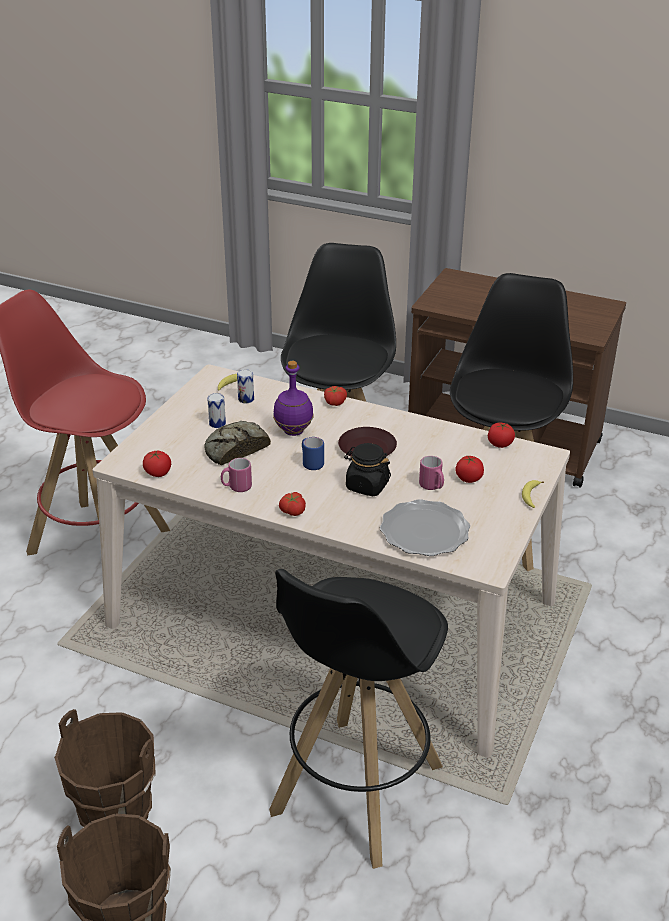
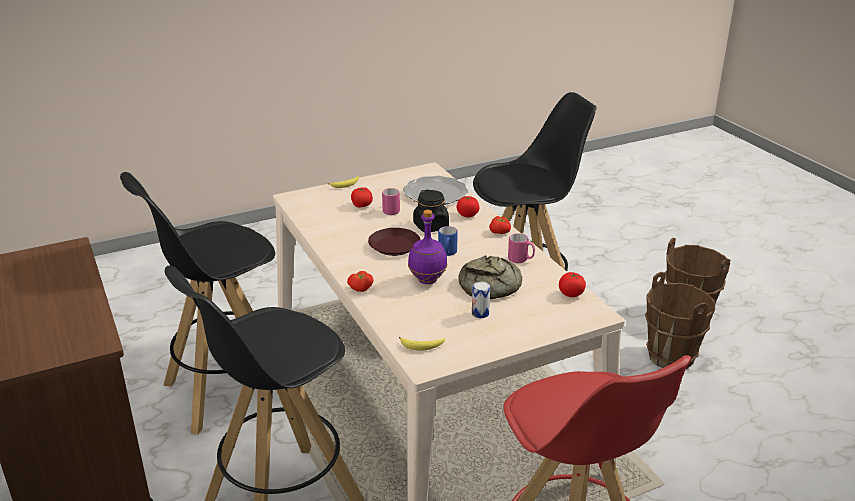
camera: 140 degrees left, 5 degrees down
can [237,369,254,403] -> none
tomato [488,423,515,448] -> tomato moved to [457,196,479,217]

